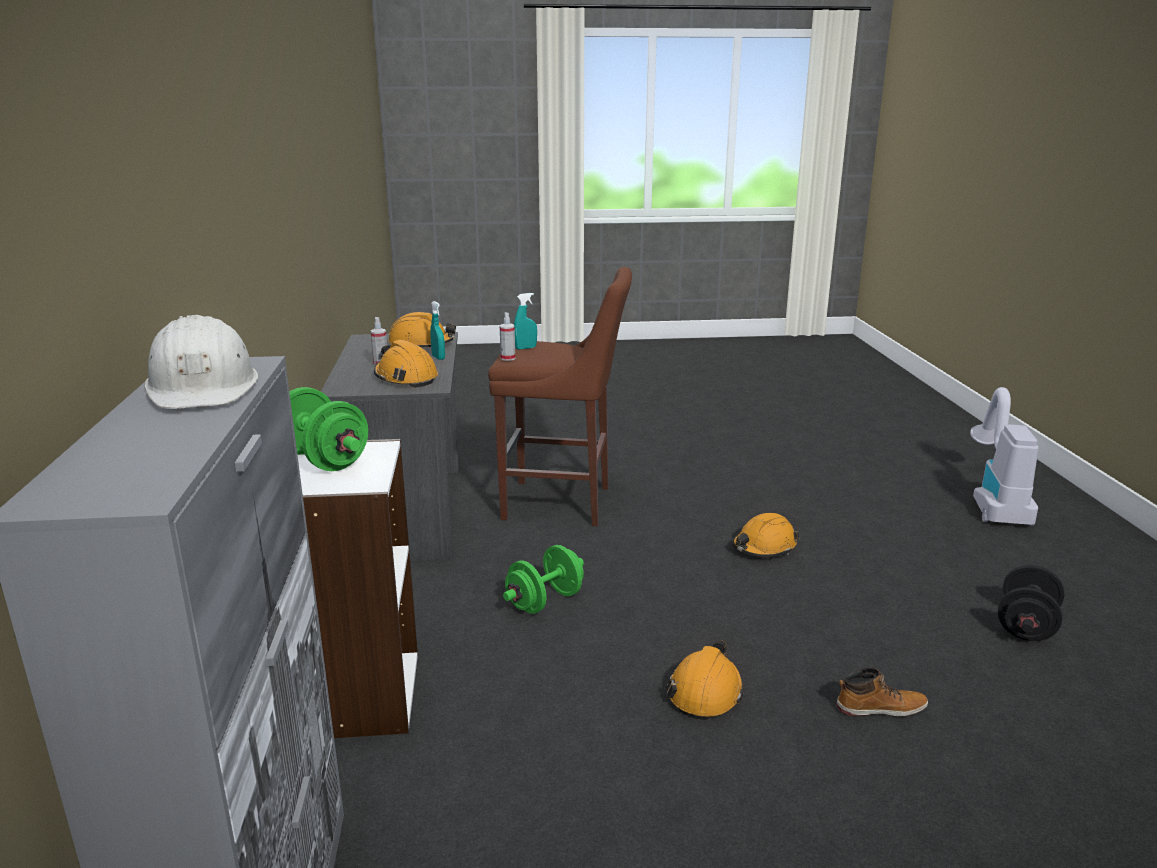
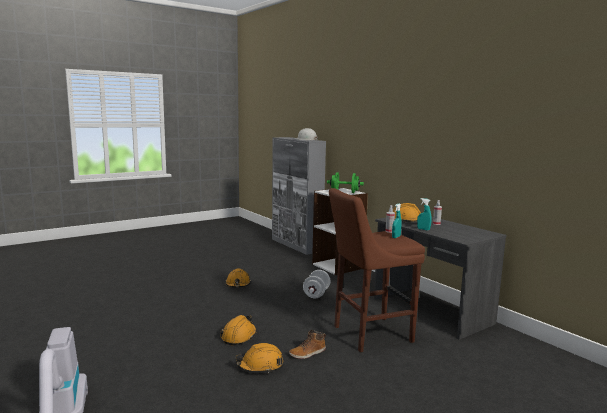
camera: 150 degrees right, 10 degrees down
orange hard hat [388,312,456,348] -> orange hard hat moved to [235,343,283,373]
green dumbbell [503,545,584,614] -> white dumbbell [303,270,330,298]
boot [836,668,928,717] -> boot moved to [289,330,326,359]
black dumbbell [998,565,1064,641] -> none

